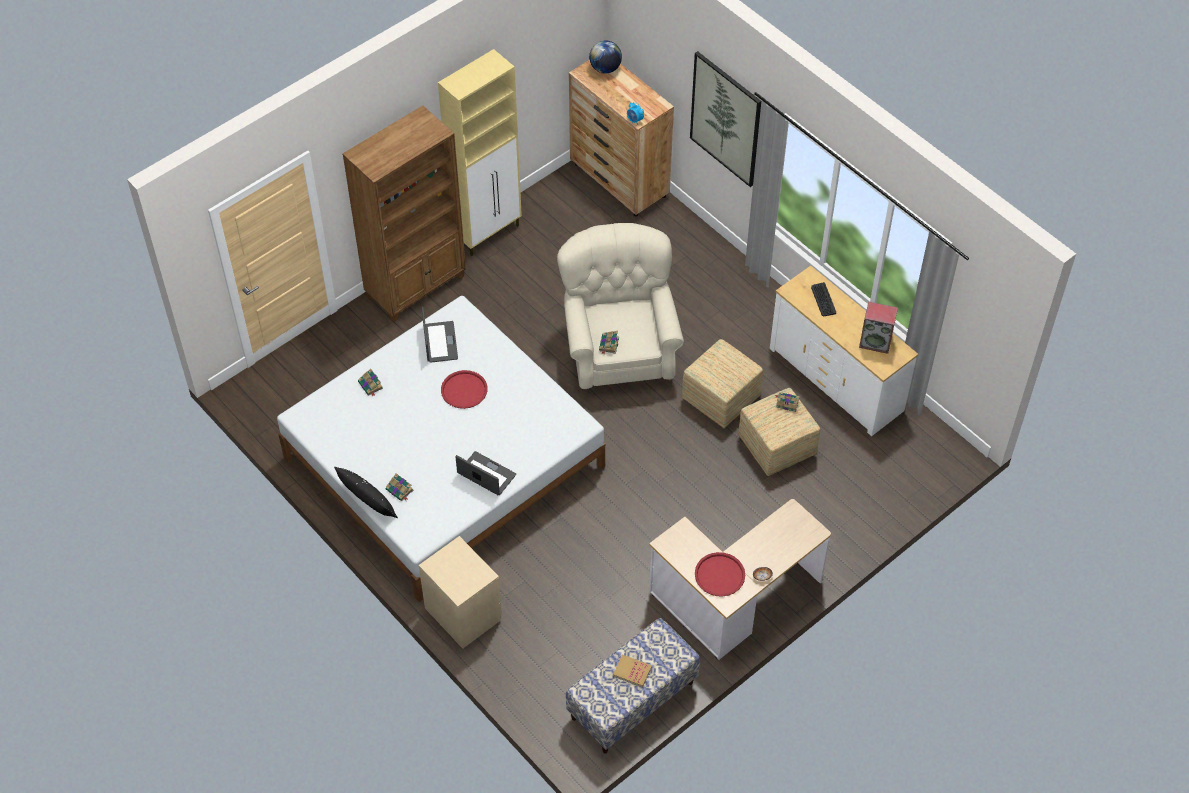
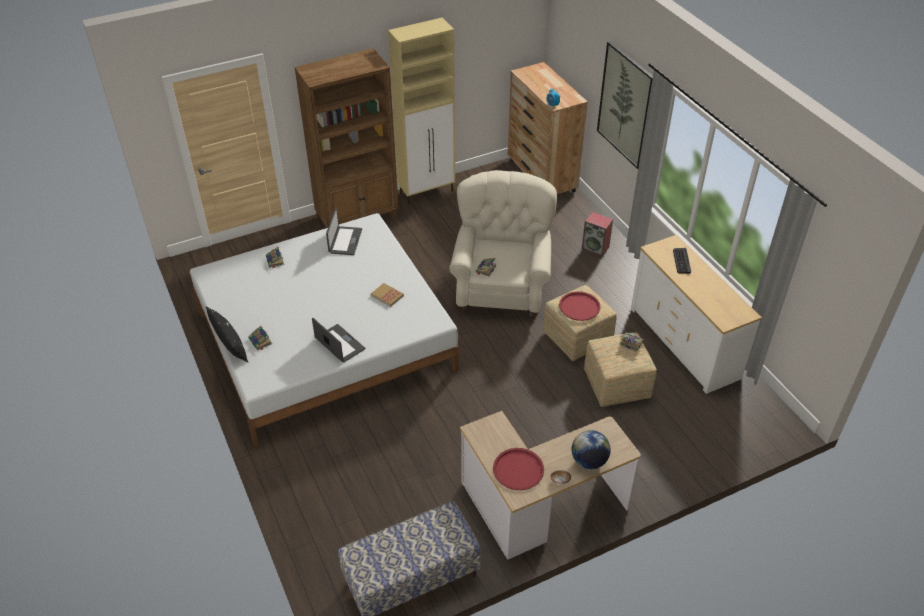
camera: 15 degrees right, 10 degrees down
beige nightstand [419,536,502,649] -> none
red tray [441,370,487,409] -> red tray moved to [559,291,601,321]
globe [589,40,622,74] -> globe moved to [572,430,610,469]
book [613,654,652,688] -> book moved to [371,283,404,307]
speaker [859,302,898,354] -> speaker moved to [582,212,613,257]

